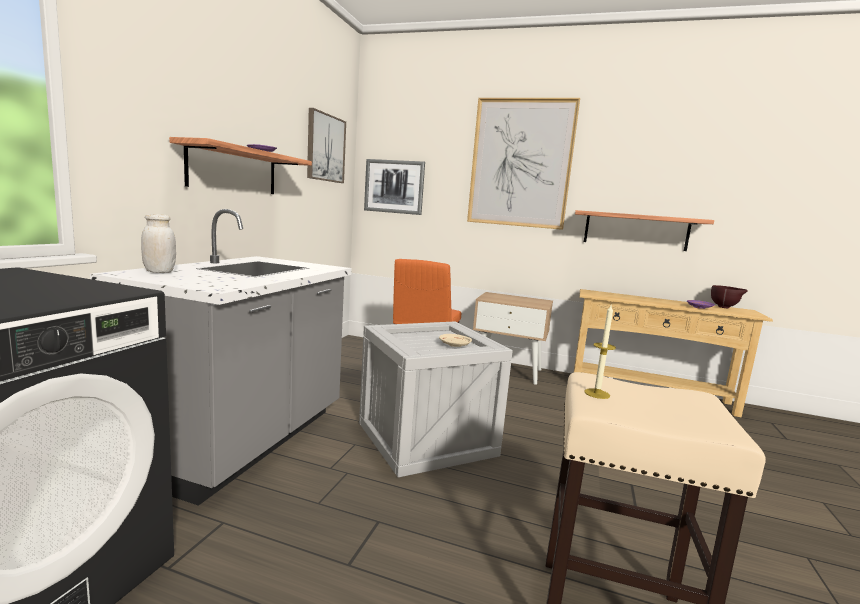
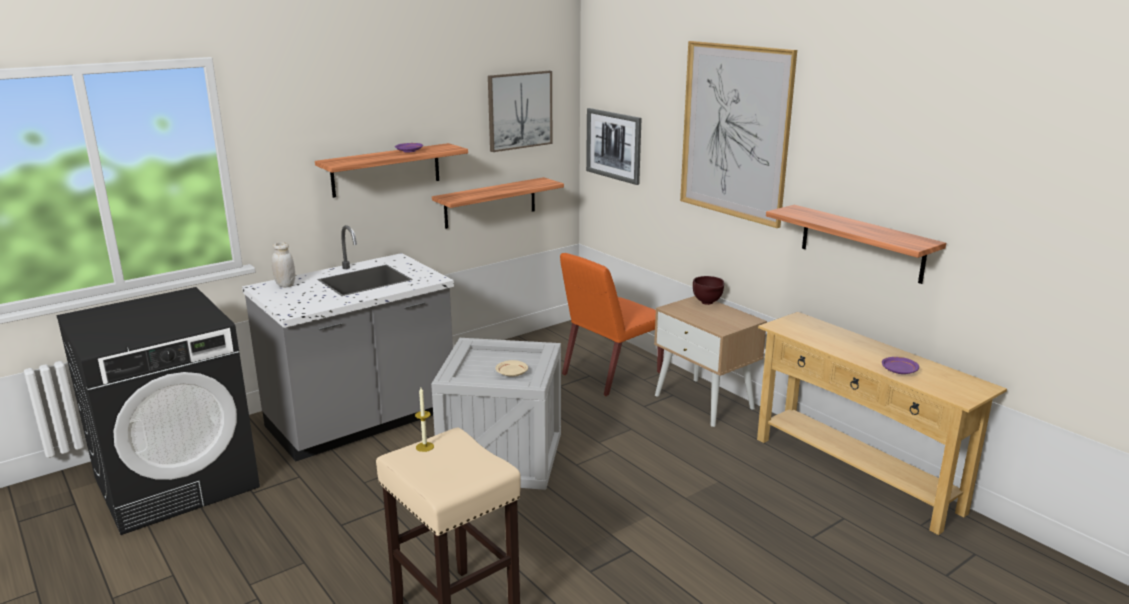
camera: 35 degrees right, 10 degrees up
brown bowl [711,285,748,308] -> brown bowl moved to [693,276,724,305]
none -> shelf [432,177,564,229]

